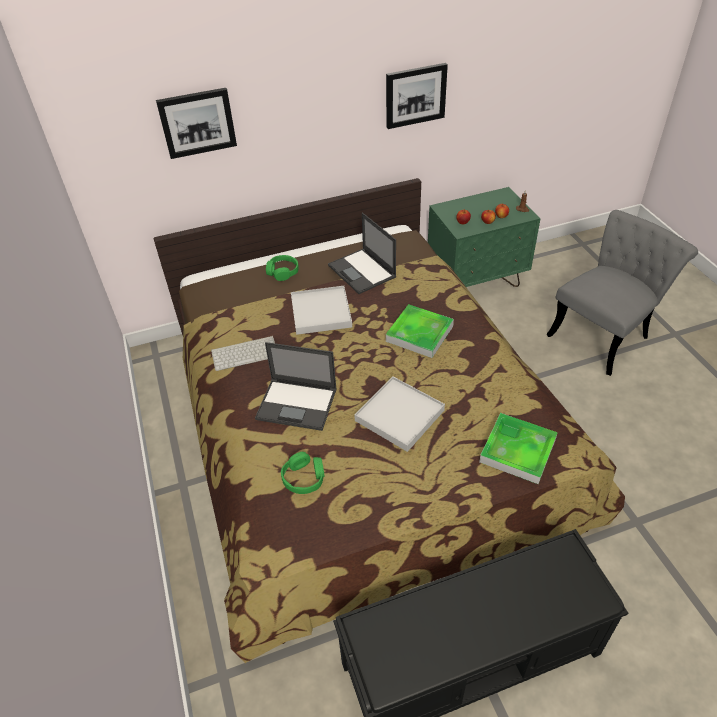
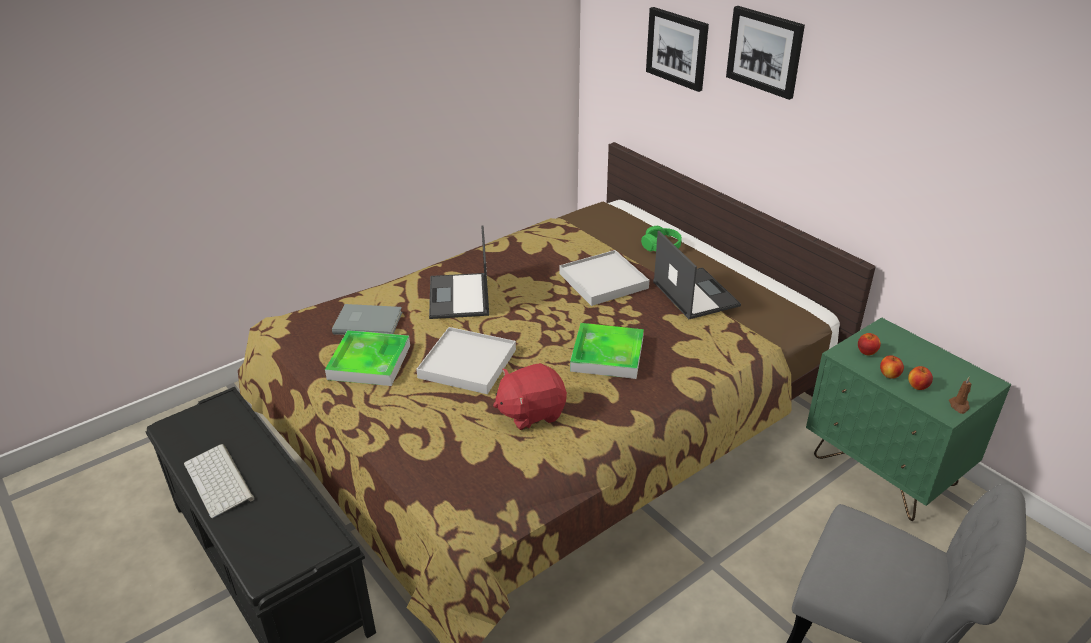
camera: 70 degrees right, 10 degrees down
keyboard [211,336,275,371] -> keyboard moved to [184,444,254,518]
green headphones [281,452,325,494] -> grey book [332,304,402,335]
laptop [328,213,397,294] -> laptop turned 120 degrees clockwise [653,231,741,319]
picture [386,63,448,129] -> picture moved to [726,6,805,100]
tray [479,413,558,484] -> tray moved to [325,330,410,386]
none -> red plush toy [493,363,567,430]

